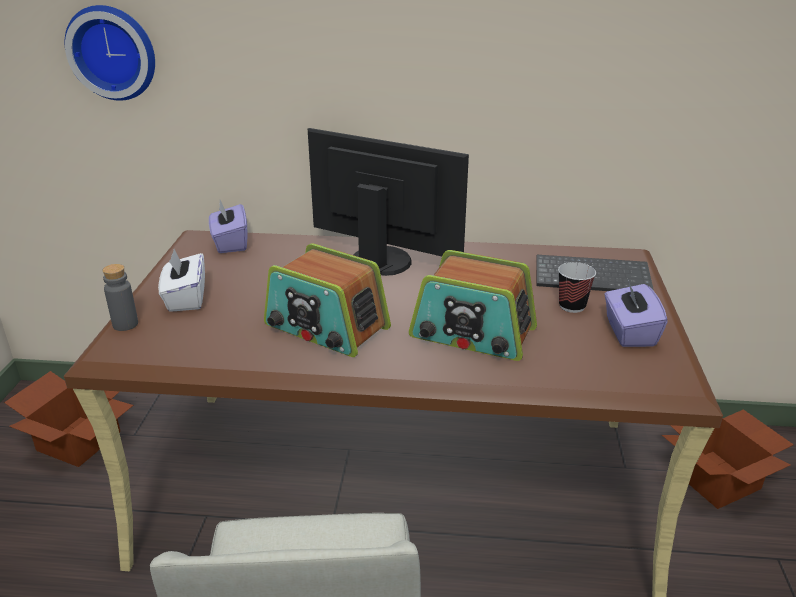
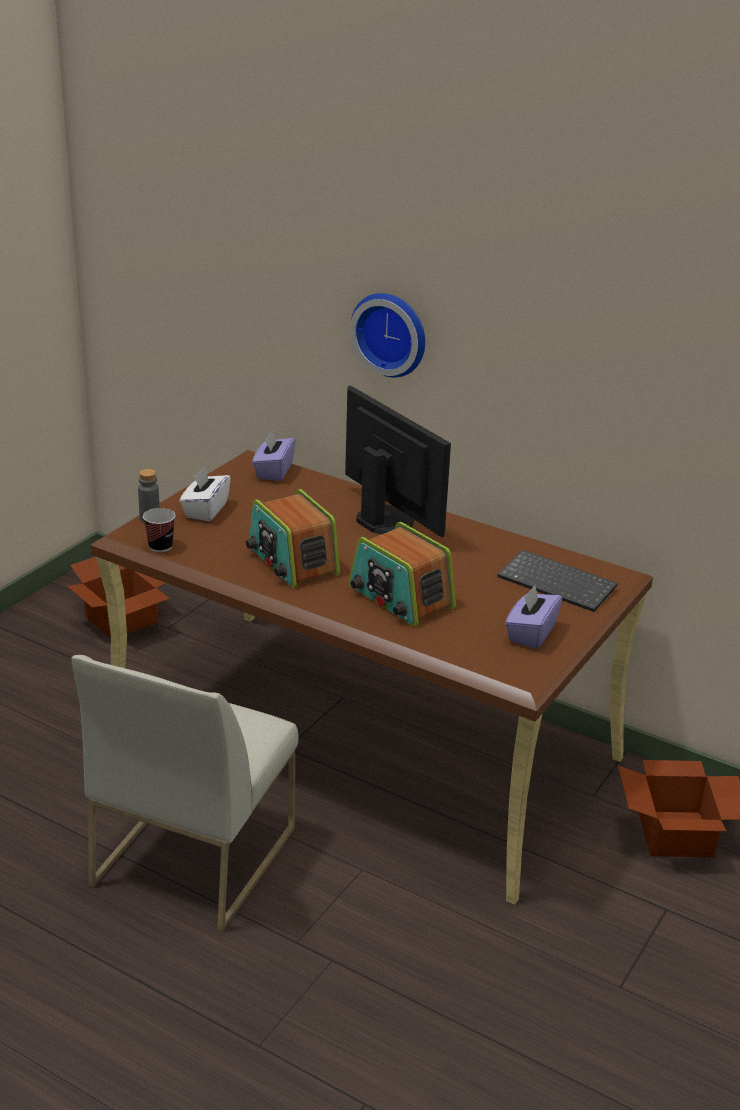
camera: 25 degrees right, 0 degrees up
wall clock [65,5,155,101] -> wall clock moved to [350,293,425,378]
cup [558,262,596,313] -> cup moved to [143,508,176,552]

